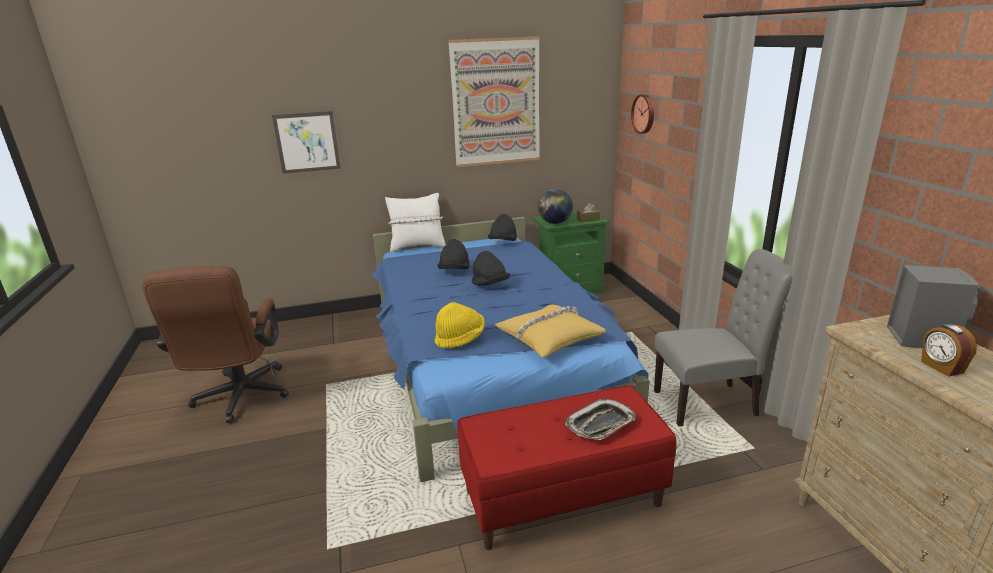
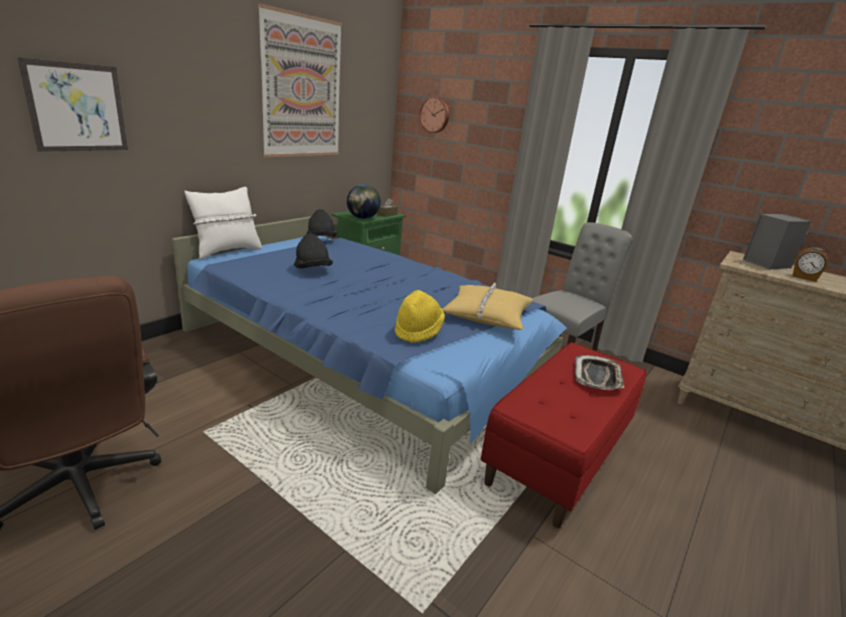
camera: 40 degrees left, 0 degrees up
black hat [472,251,510,286] -> none

